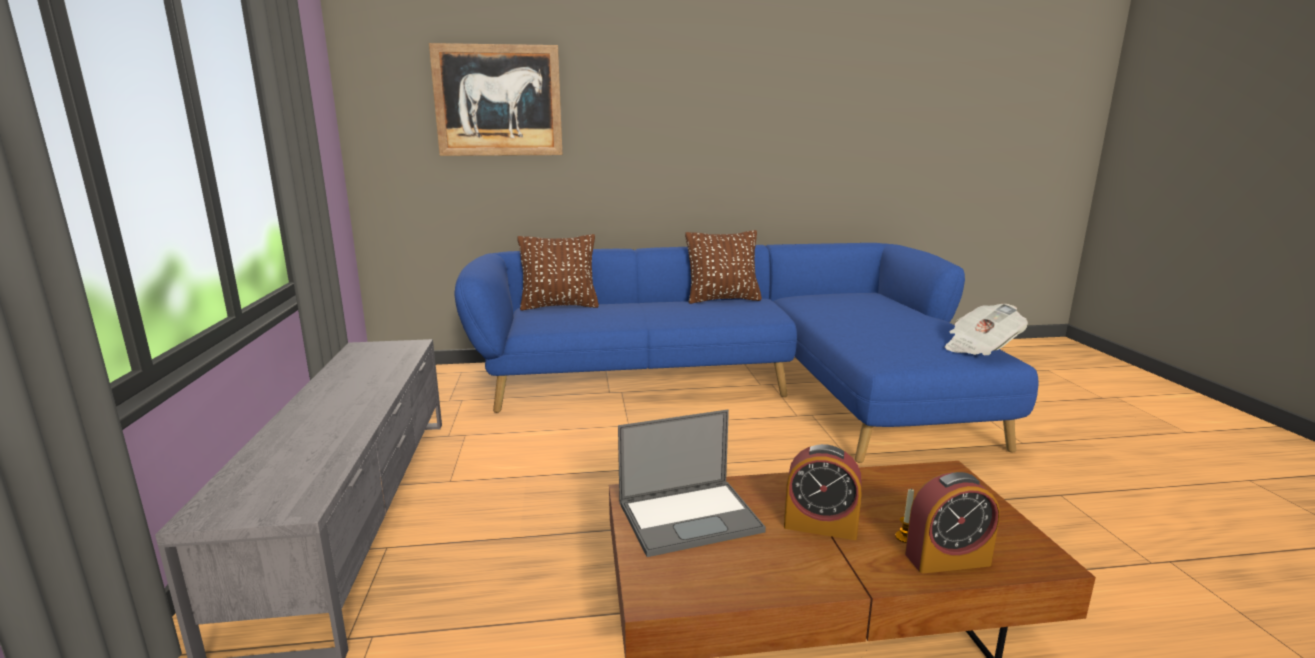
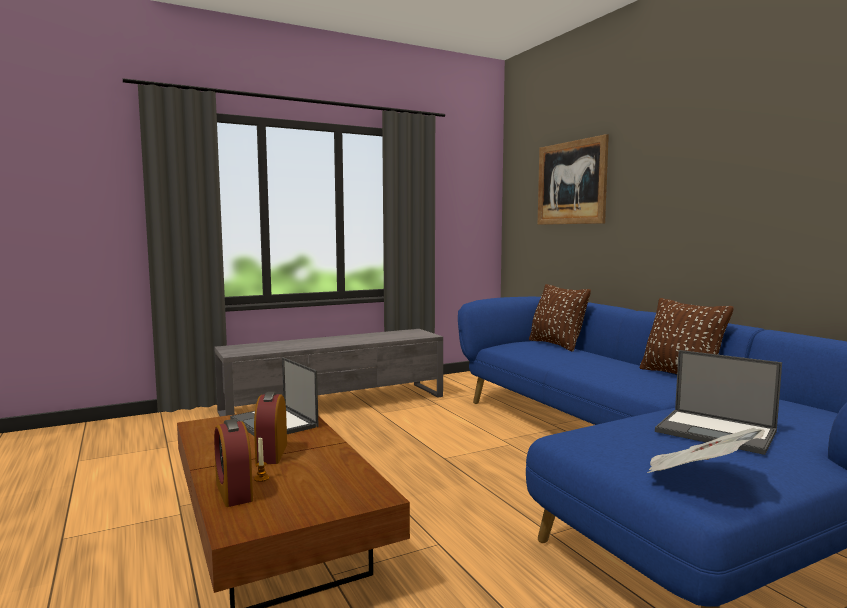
camera: 70 degrees right, 10 degrees down
none -> laptop [655,350,782,455]

